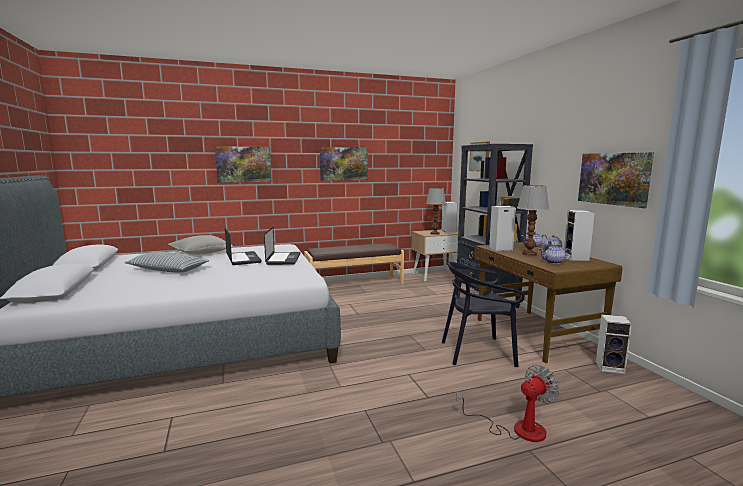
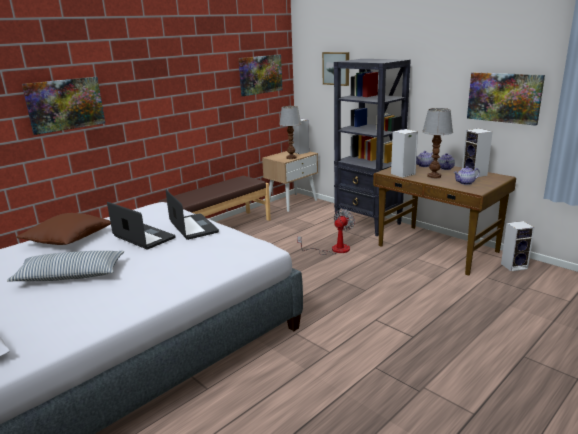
camera: 25 degrees left, 10 degrees up
grey pillow [168,235,233,254] -> brown pillow [16,213,111,245]
picture [320,147,368,181] -> picture moved to [239,54,282,96]
black chair [442,262,525,367] -> none
fan [457,365,560,442] -> fan moved to [297,209,355,255]

